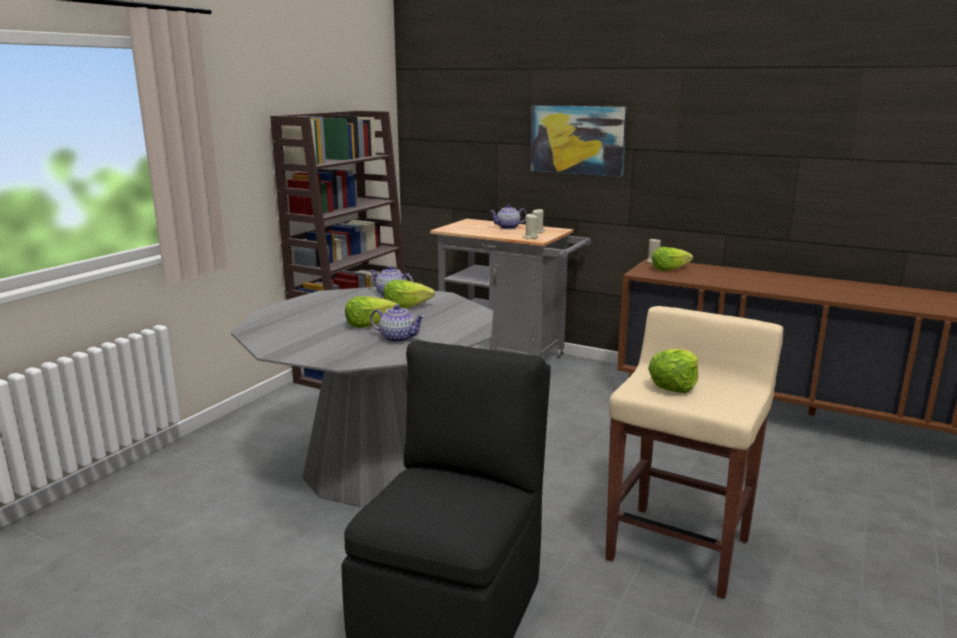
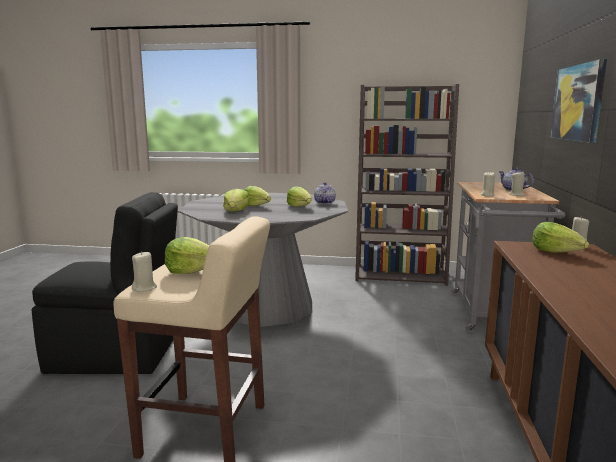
camera: 70 degrees right, 5 degrees down
teapot [370,305,425,343] -> lettuce [223,189,250,212]
none -> beige candle [132,251,157,292]

